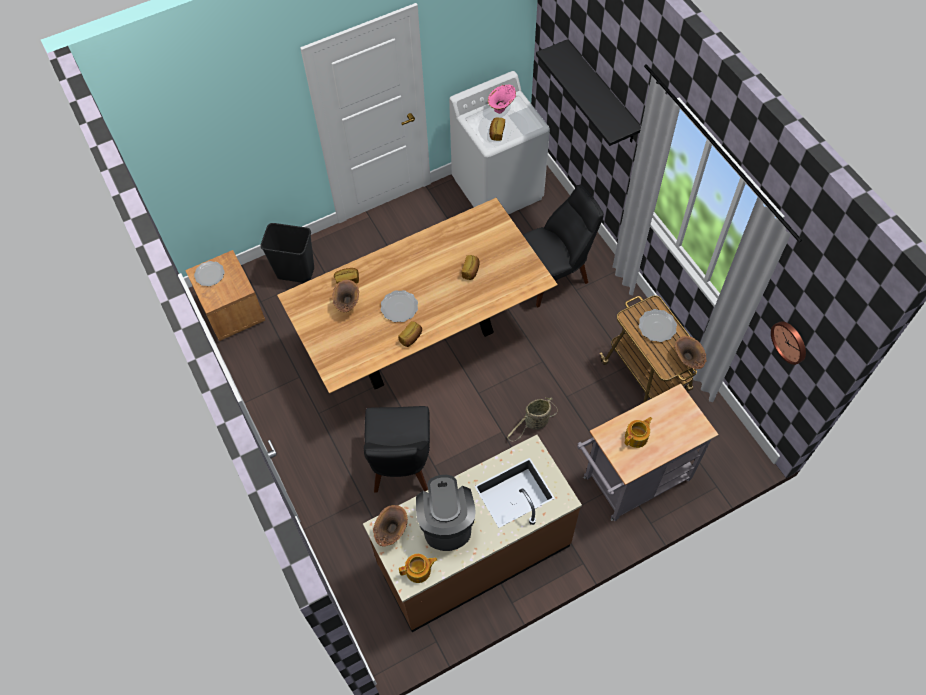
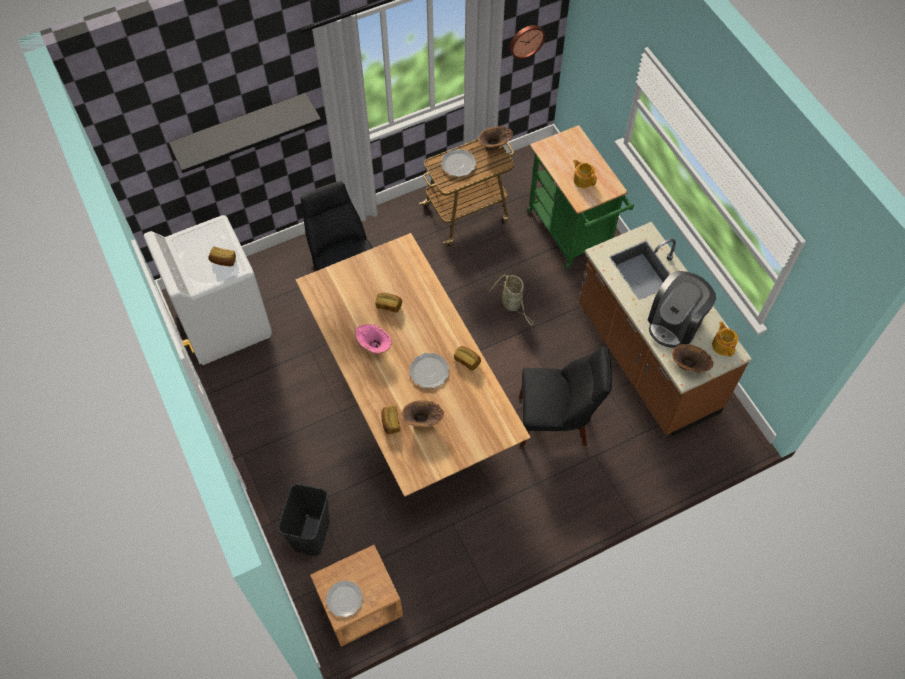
camera: 90 degrees left, 0 degrees up
coffee machine [416,475,476,551] -> coffee machine turned 45 degrees counterclockwise [648,271,716,348]
pink vase [488,84,516,114] -> pink vase moved to [355,324,392,355]
grey cart [577,384,719,521] -> green cart [527,125,634,269]

